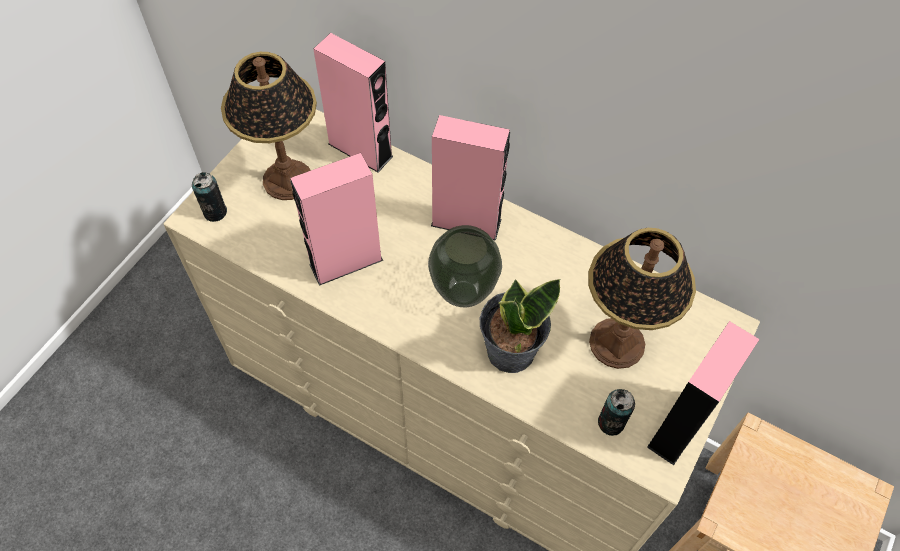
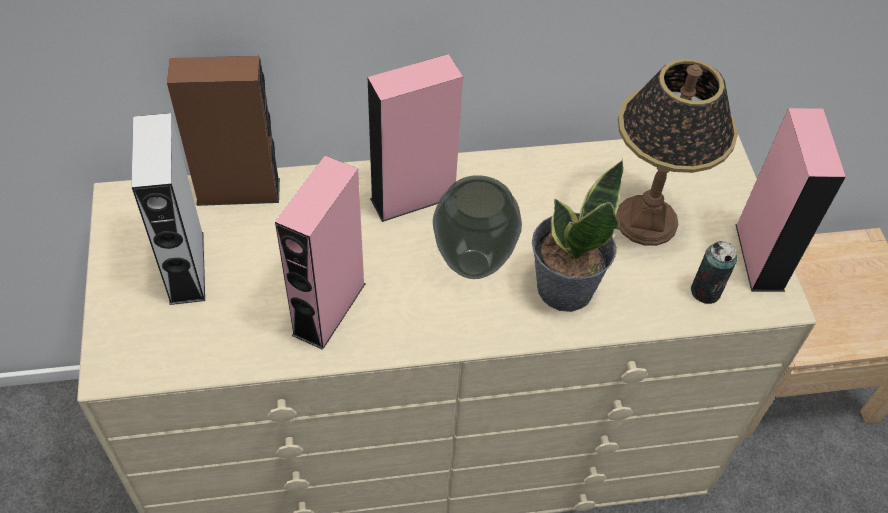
camera: 40 degrees left, 5 degrees down
can [192,172,227,222] -> none
table lamp [221,52,317,200] -> grey speaker [132,113,205,305]
pink speaker [314,33,393,172] -> brown speaker [167,56,280,206]

